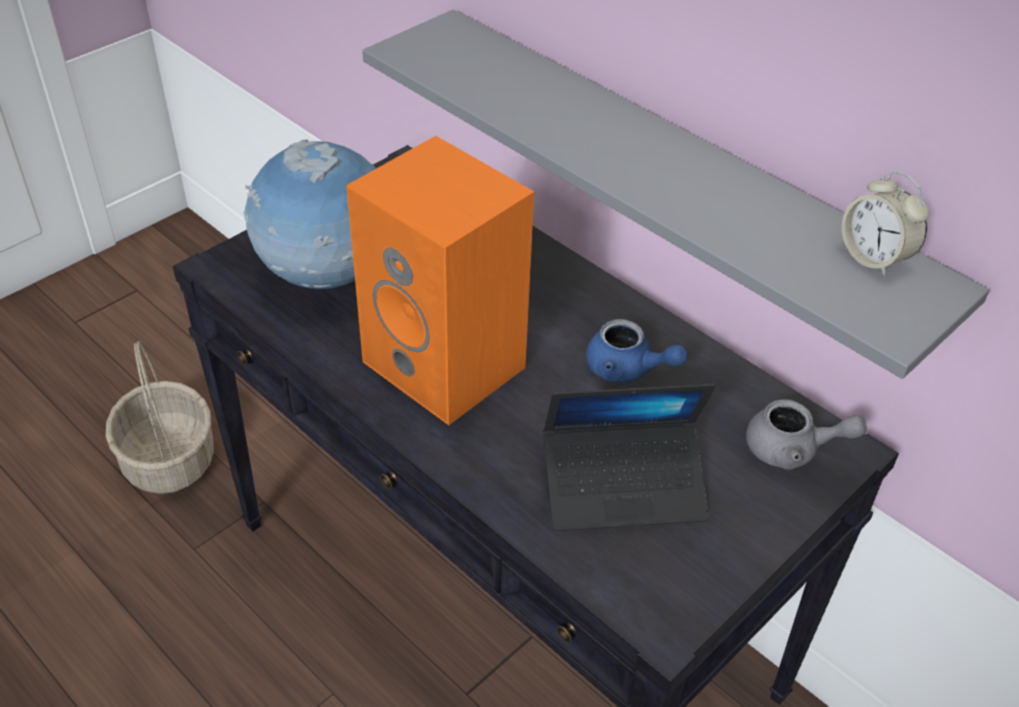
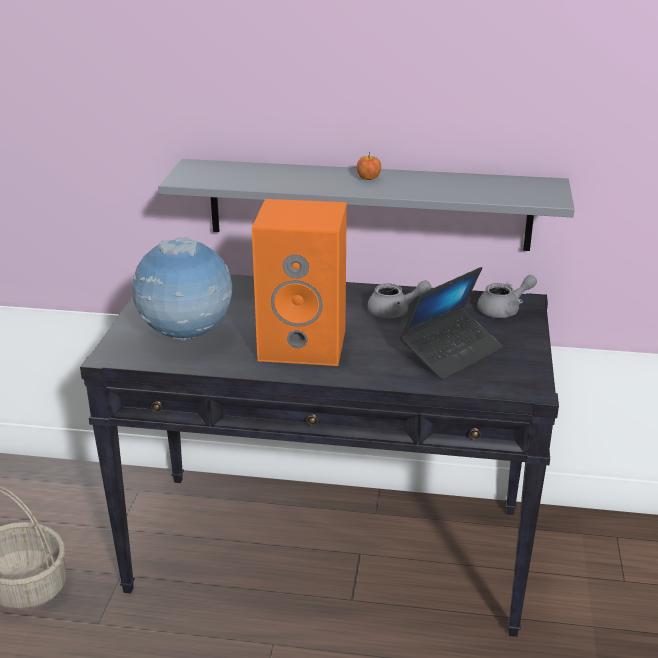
camera: 35 degrees left, 15 degrees down
blue teapot [586,319,688,382] -> grey teapot [367,280,431,318]
alarm clock [842,171,929,277] -> none
none -> apple [357,152,381,180]

